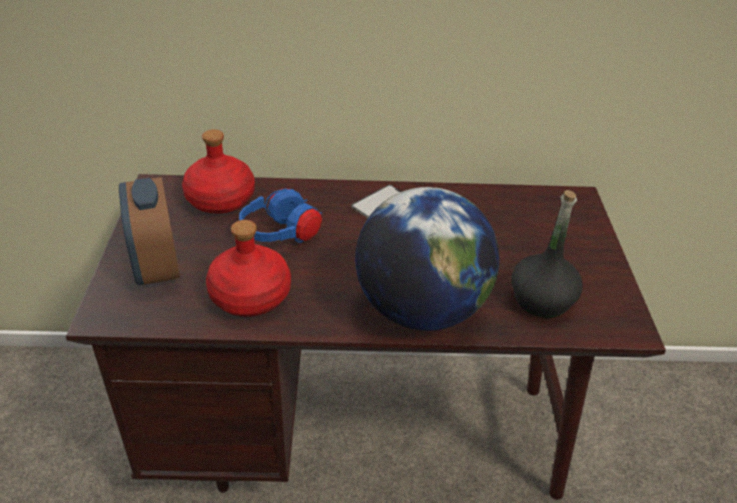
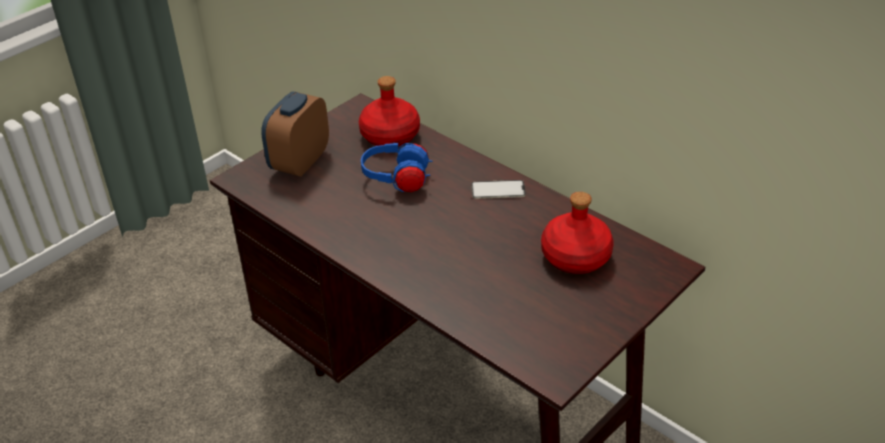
camera: 45 degrees right, 0 degrees up
red bottle [206,220,291,317] -> red bottle moved to [541,192,614,274]
globe [355,187,499,331] -> none
black bottle [511,190,583,318] -> none

